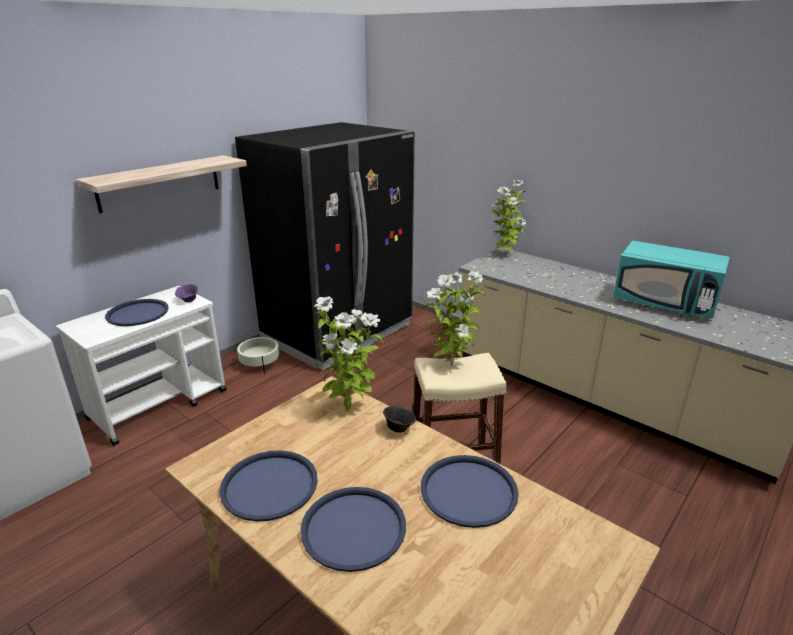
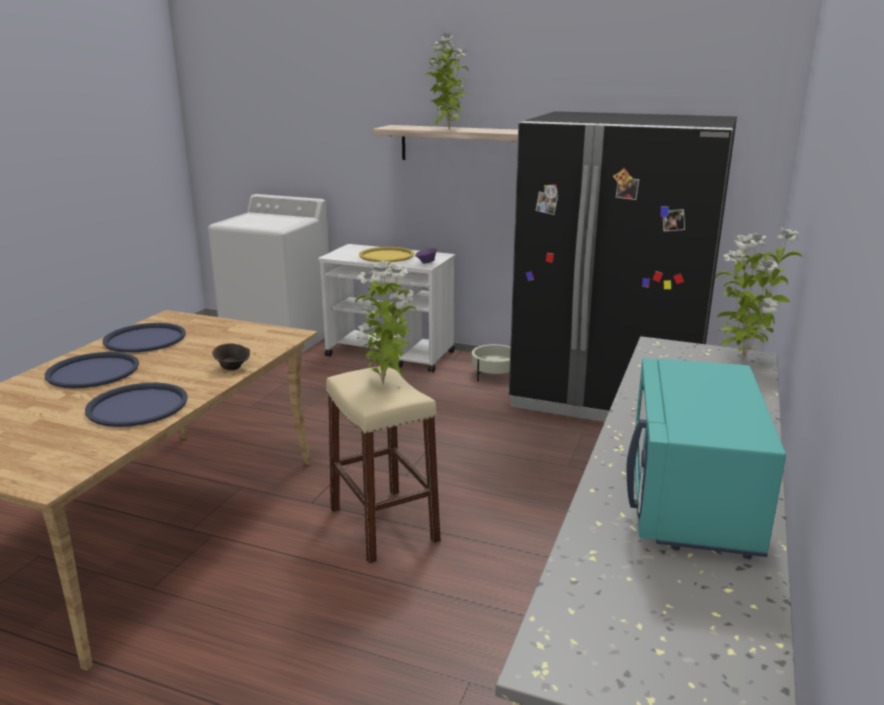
camera: 70 degrees right, 5 degrees down
blue tray [105,299,169,326] -> yellow tray [359,247,414,262]
potted plant [314,296,383,412] -> potted plant moved to [426,33,469,130]

